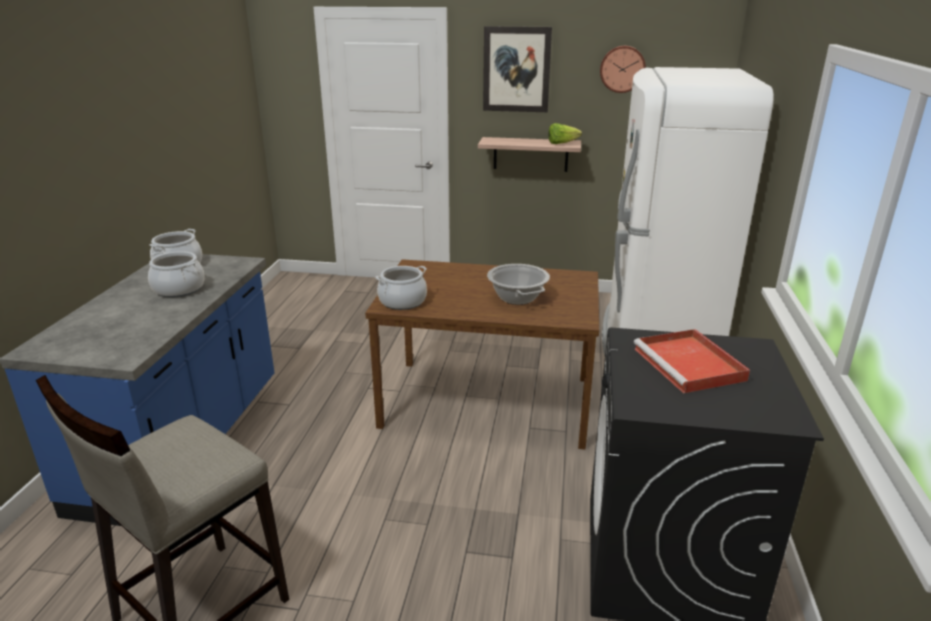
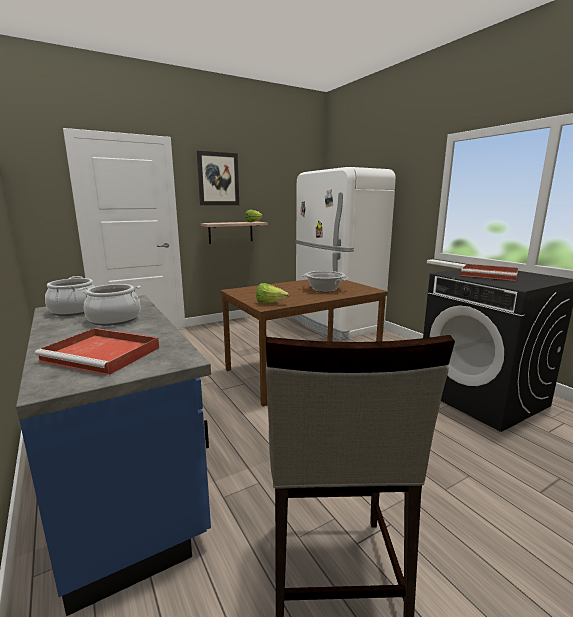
camera: 40 degrees left, 10 degrees down
cooking pot [376,266,427,310] -> lettuce [256,283,289,303]
wall clock [600,46,646,93] -> none
none -> red tray [35,328,159,376]

